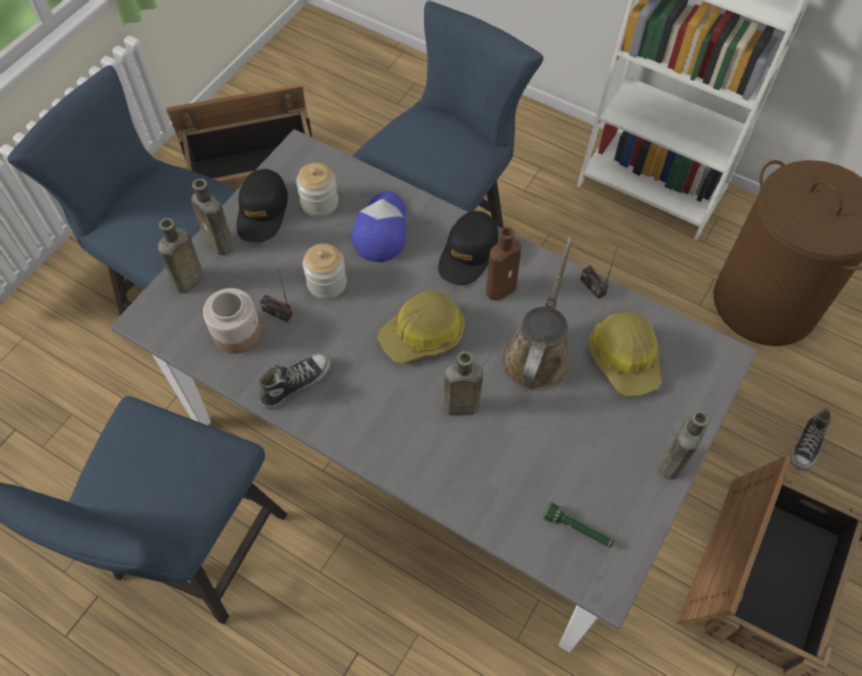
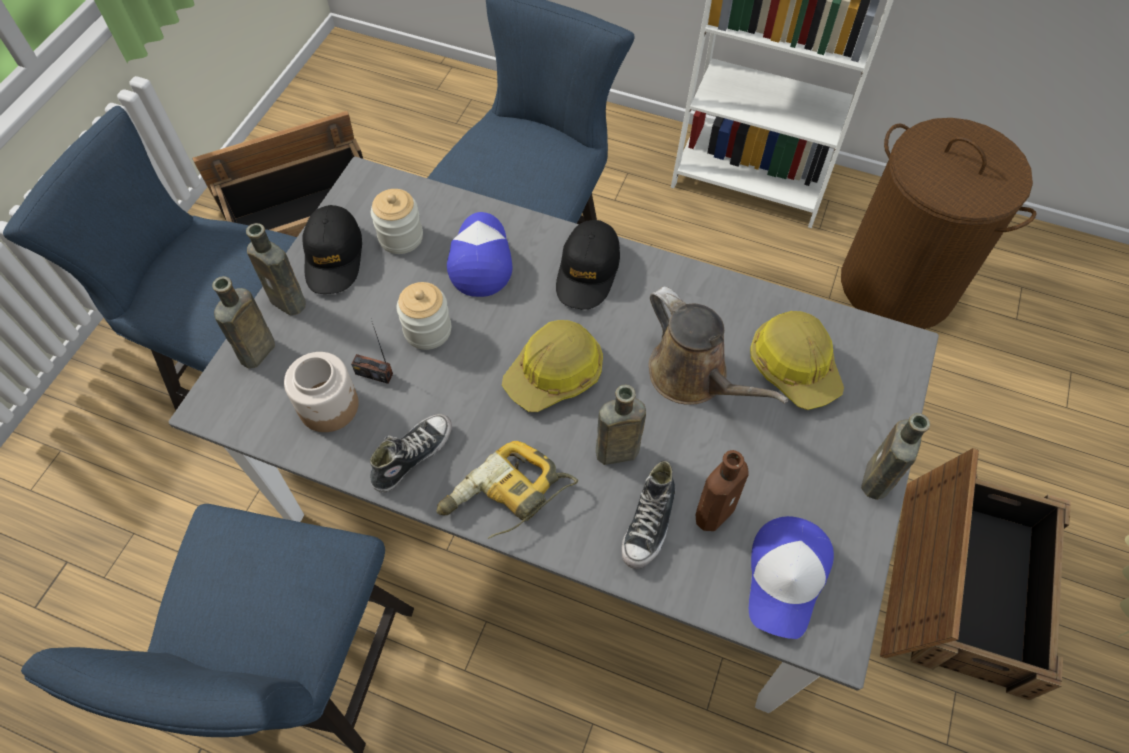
camera: 10 degrees left, 0 degrees up
brown bottle [486,227,521,301] -> brown bottle moved to [696,450,749,531]
brown watering can [502,237,573,391] -> brown watering can turned 135 degrees clockwise [649,287,788,405]
green flashlight [543,502,614,548] -> cap [749,516,834,639]
radio [580,249,617,299] -> none
shoe [791,408,831,470] -> shoe moved to [622,461,675,569]
none -> power drill [437,441,578,539]

